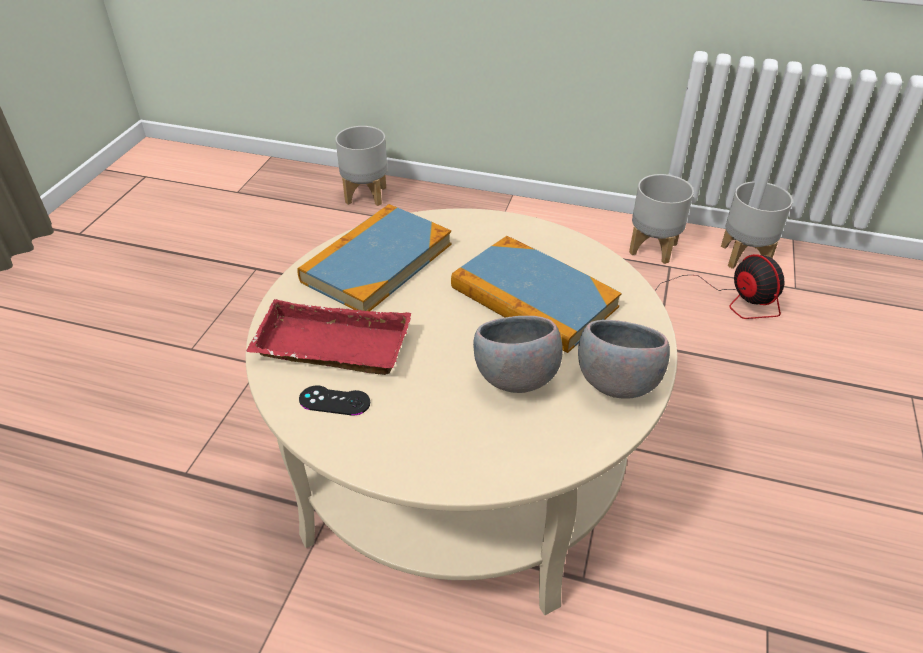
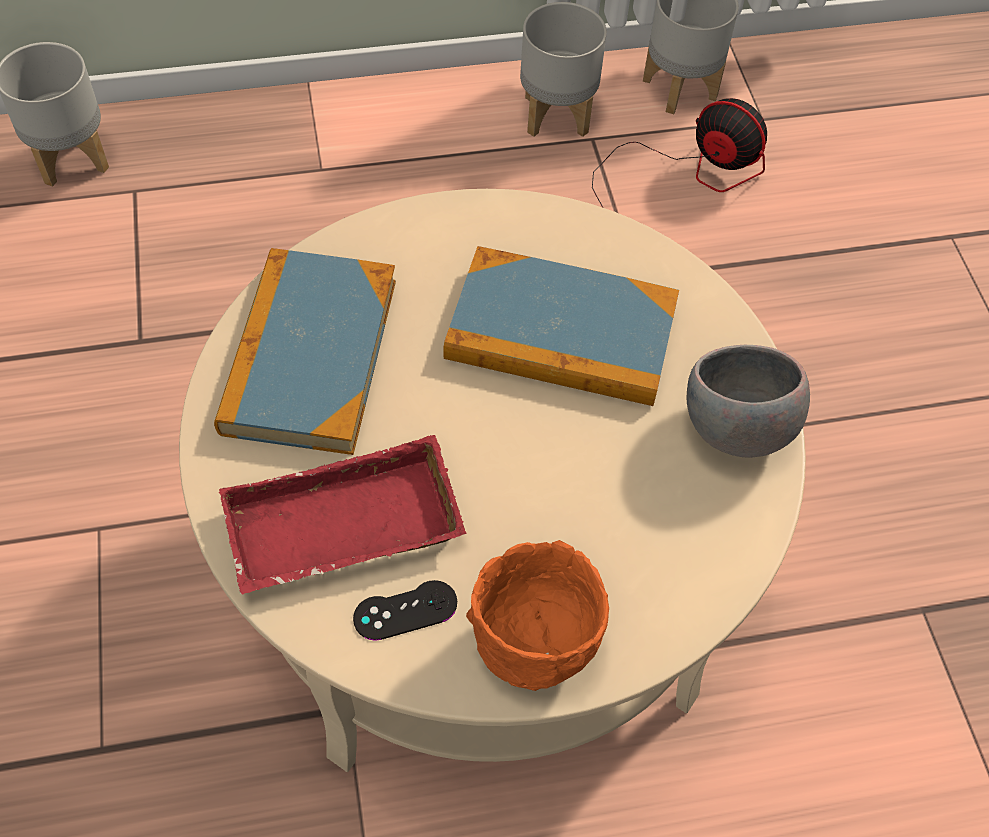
camera: 30 degrees left, 15 degrees up
grey bowl [473,316,562,393] -> none
none -> orange bowl [466,540,609,691]

